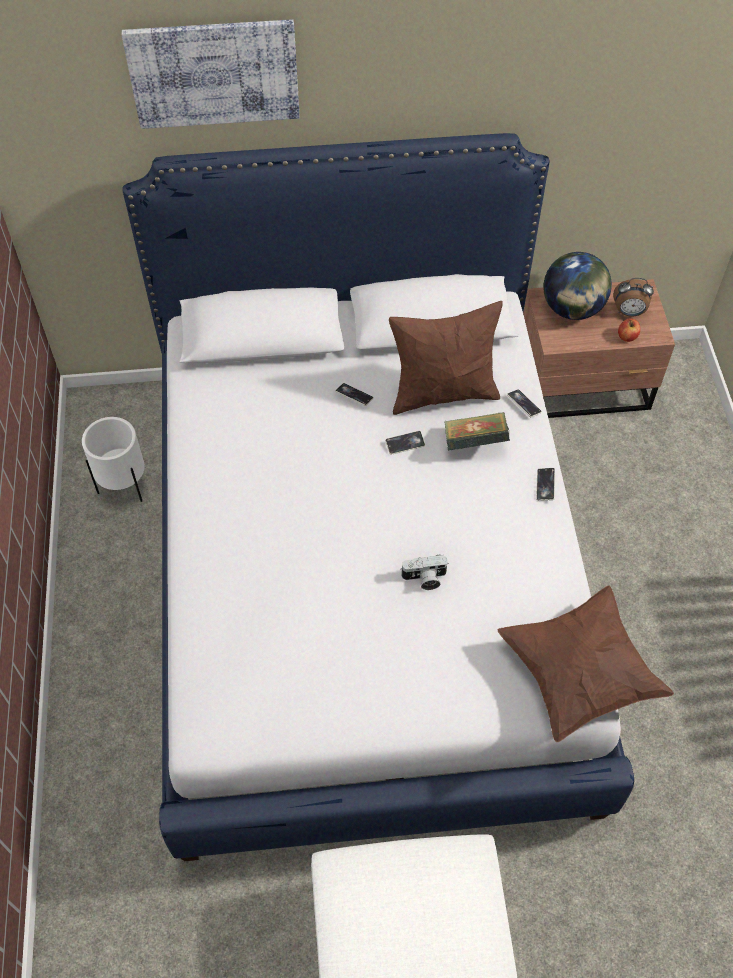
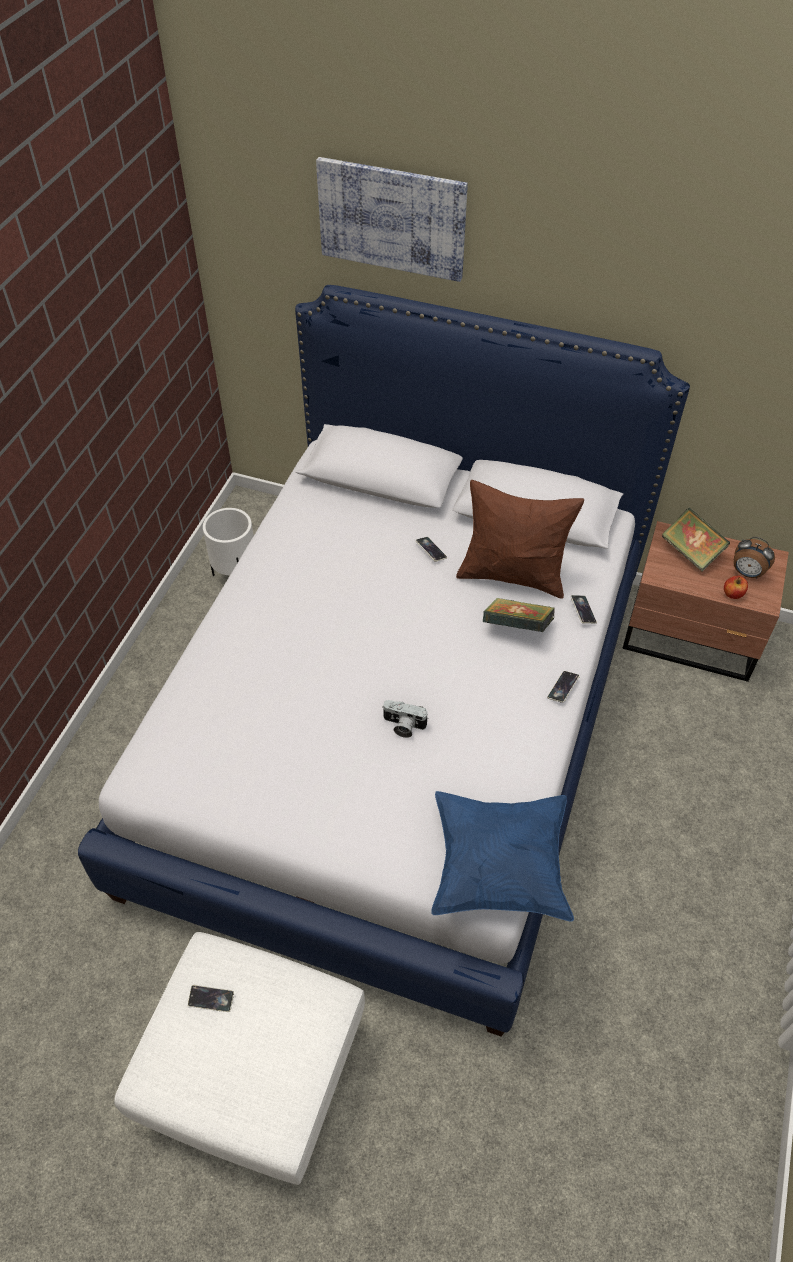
camera: 25 degrees right, 5 degrees down
phone [385,431,425,455] -> phone moved to [188,985,234,1012]
brown pillow [498,586,674,742] -> blue pillow [431,791,574,921]
globe [543,252,612,320] -> book [662,508,730,572]

